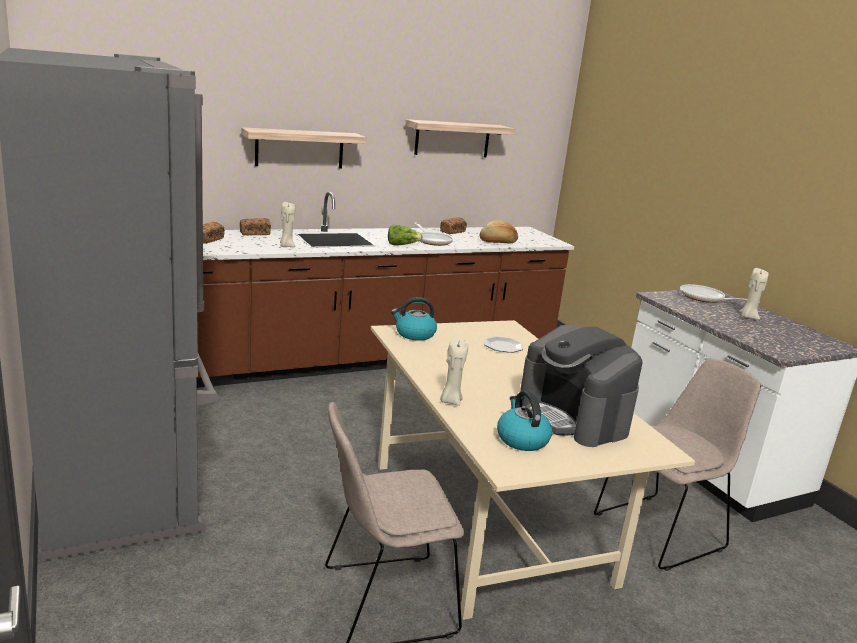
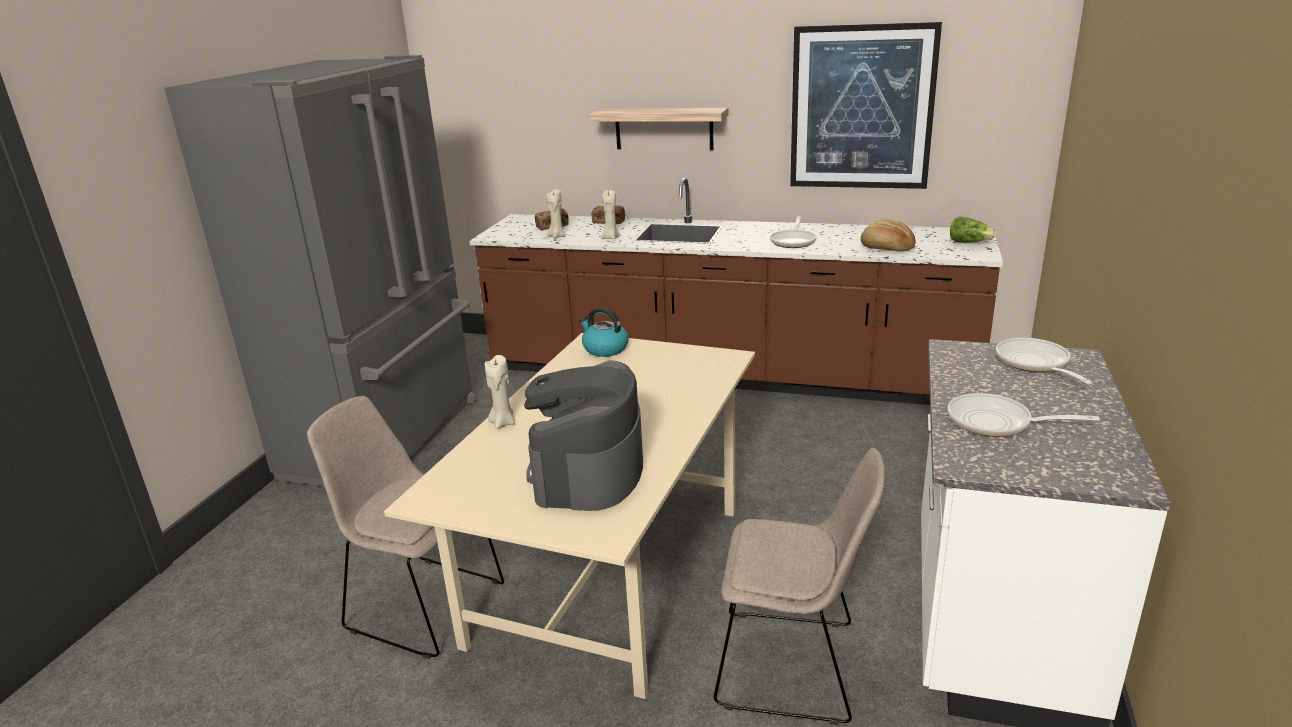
camera: 45 degrees right, 5 degrees up
lettuce [388,225,423,245] -> lettuce moved to [950,216,997,243]
shelf [405,119,515,158] -> picture [790,22,942,189]
bread [440,217,467,234] -> none
plate [484,336,523,353] -> none
kettle [497,391,552,451] -> none
beige candle [740,268,769,320] -> beige candle moved to [547,189,565,238]
none -> frying pan [947,393,1100,437]

